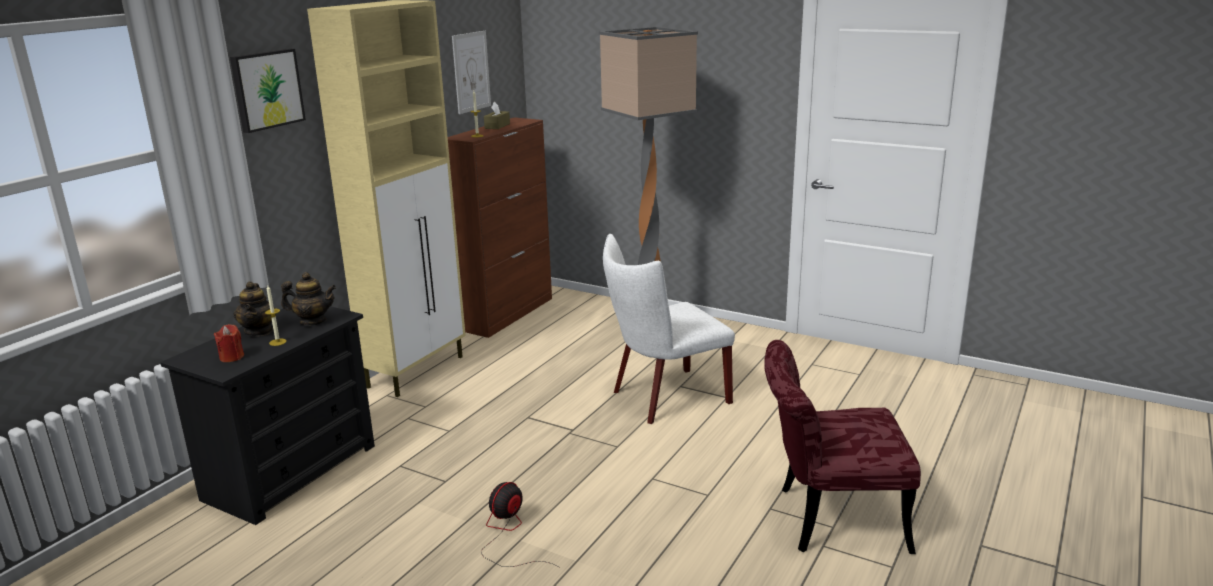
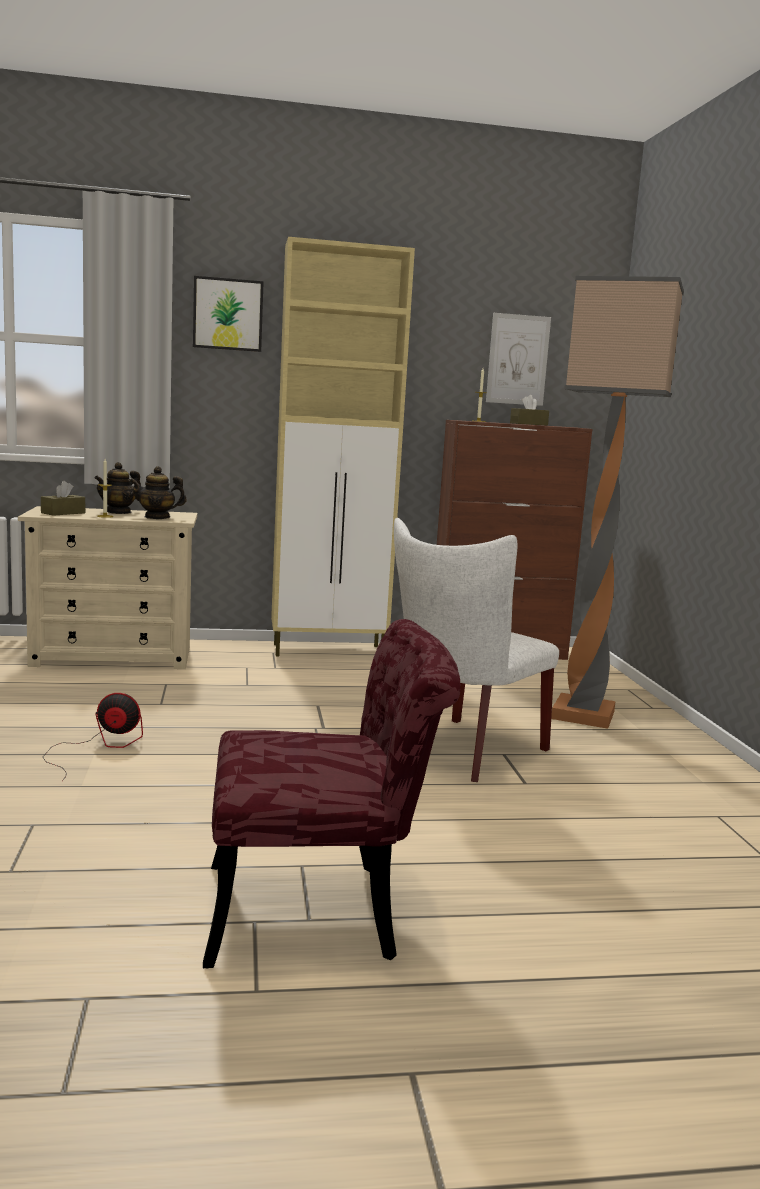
camera: 50 degrees right, 10 degrees down
black dresser [160,305,375,525] -> beige dresser [18,506,198,669]
red candle [214,324,244,362] -> brown tissue box [41,481,85,516]
teapot [281,272,336,326] -> teapot turned 120 degrees clockwise [130,466,187,519]
white chair [603,234,735,424] -> white chair turned 75 degrees counterclockwise [394,518,559,782]
red chair [764,340,921,554] -> red chair turned 120 degrees clockwise [203,619,460,968]

